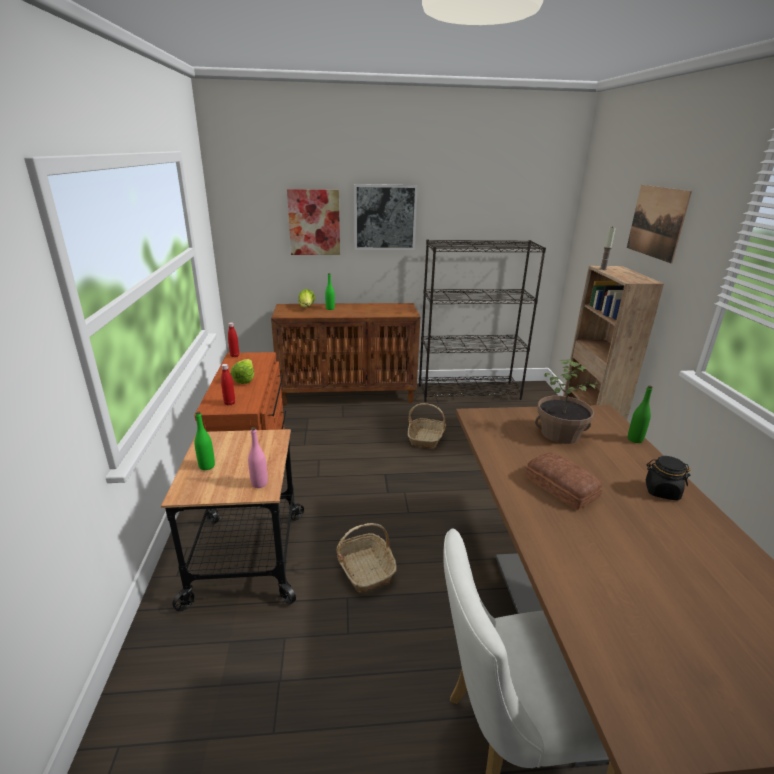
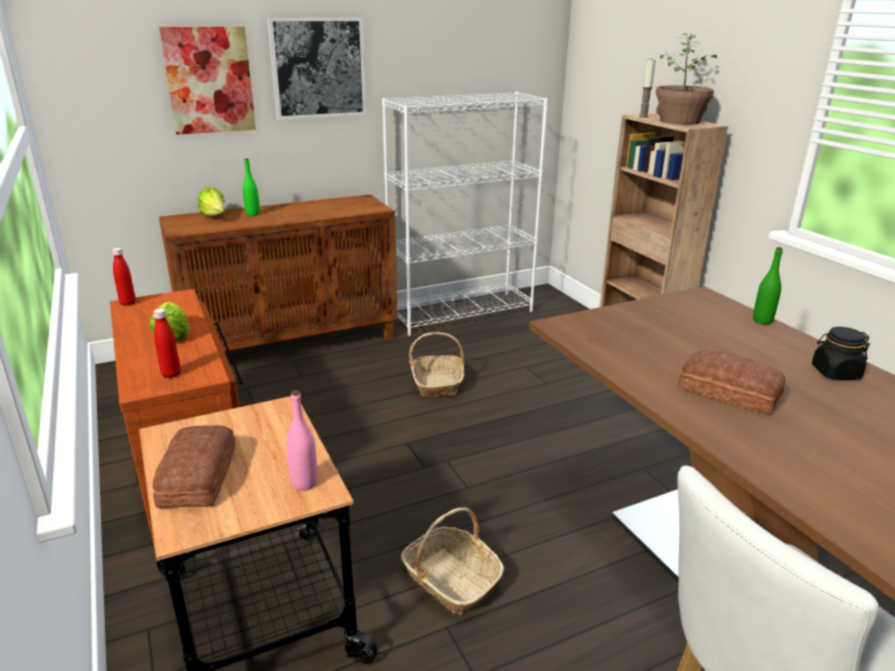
camera: 20 degrees left, 0 degrees up
green bottle [194,412,215,470] -> bread [153,425,235,508]
black bookcase [419,240,546,402] -> white bookcase [382,92,548,336]
potted plant [535,359,600,444] -> potted plant moved to [656,33,717,125]
picture [627,185,692,263] -> none

